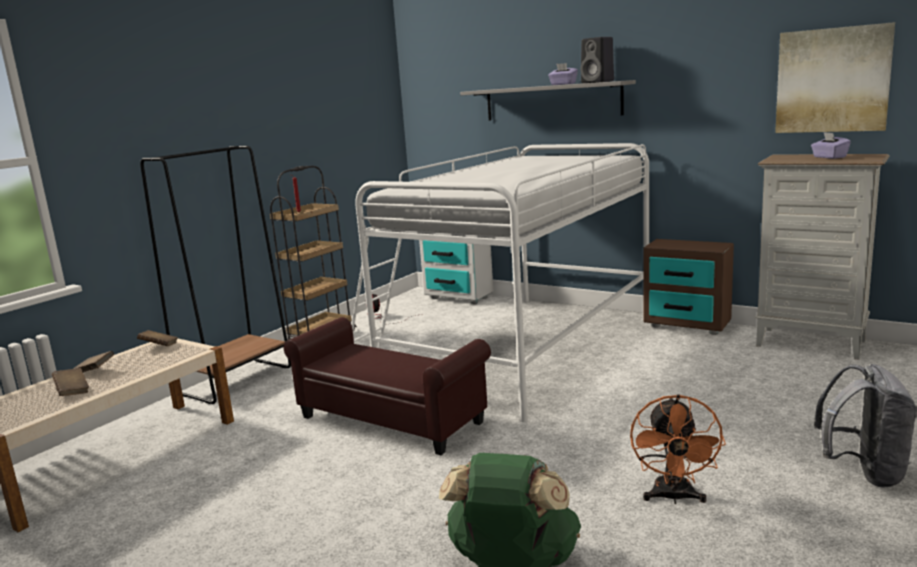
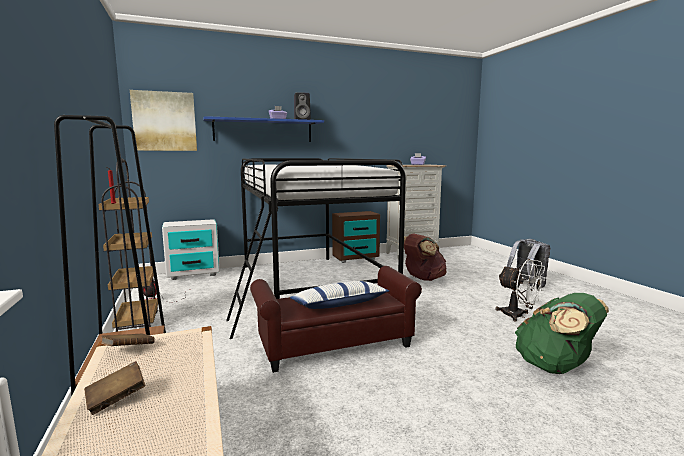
camera: 55 degrees left, 5 degrees down
brown book [52,368,89,396] -> none
white bed [351,143,649,422] -> black bed [226,158,406,339]
grey shelf [460,80,636,121] -> blue shelf [203,116,324,142]
orange fan [630,394,726,504] -> white fan [495,259,545,322]
picture [775,22,895,133] -> picture moved to [130,90,197,151]
none -> pillow [290,281,389,309]
none -> brown backpack [404,233,447,281]

